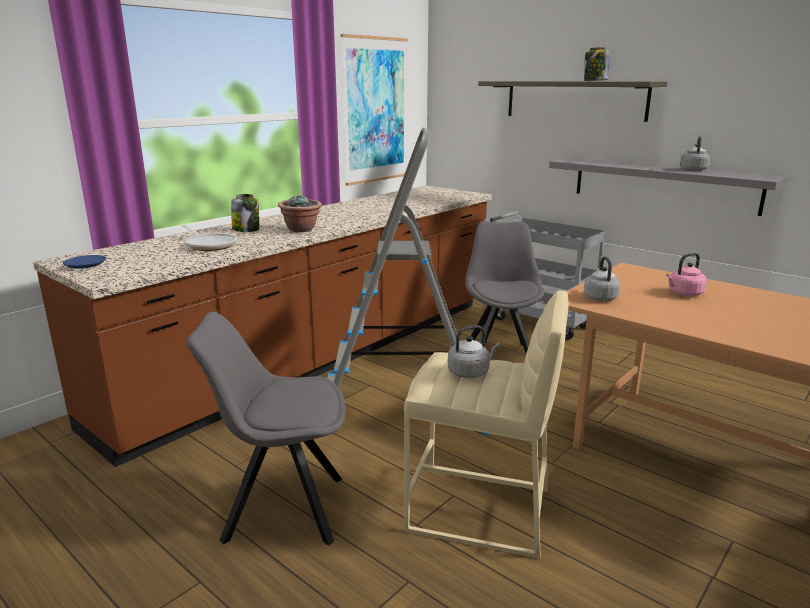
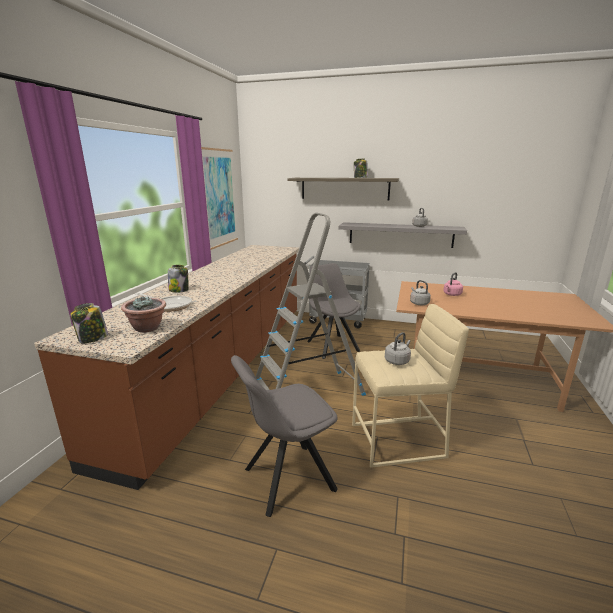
camera: 25 degrees left, 0 degrees up
blue plate [63,255,106,269] -> jar [70,303,108,343]
potted plant [278,195,322,232] -> potted plant moved to [121,296,166,332]

